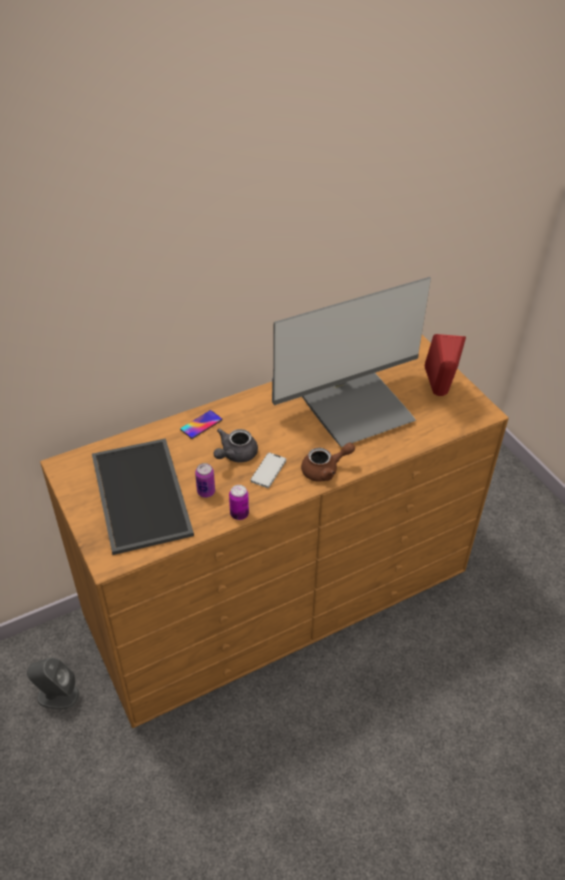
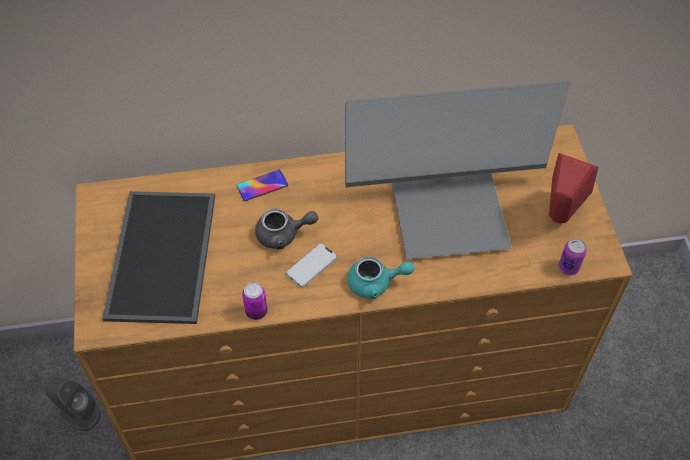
camera: 20 degrees right, 10 degrees up
can [195,463,215,498] -> can moved to [559,238,587,275]
grey teapot [213,428,258,463] -> grey teapot turned 150 degrees counterclockwise [255,209,318,250]
brown teapot [301,442,355,482] -> turquoise teapot [347,256,415,299]

